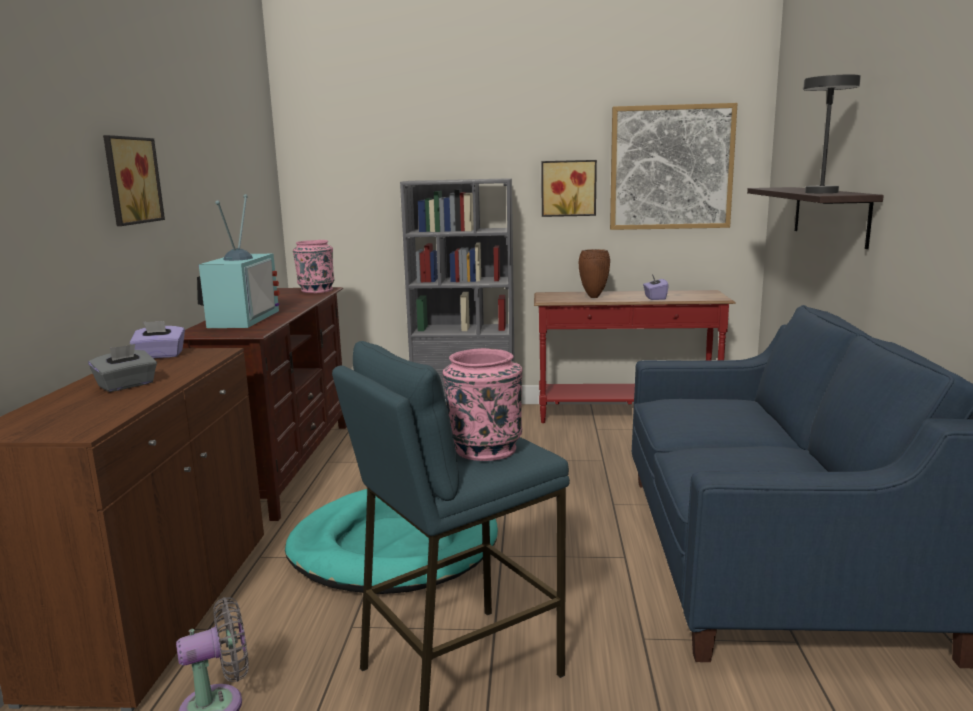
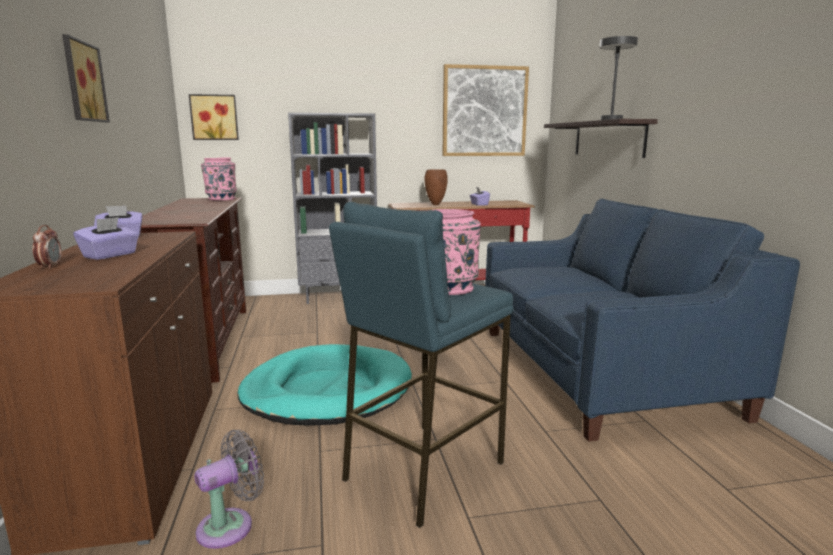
camera: 15 degrees left, 0 degrees up
grey tissue box [89,344,157,392] -> purple tissue box [73,217,139,260]
television [197,194,280,328] -> none
picture [541,160,597,217] -> picture moved to [189,94,239,140]
none -> alarm clock [33,225,62,269]

